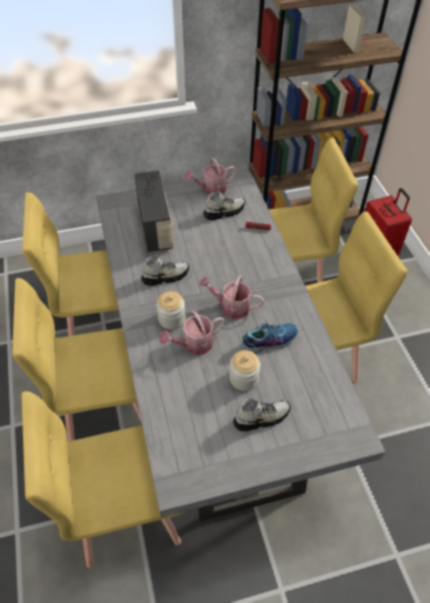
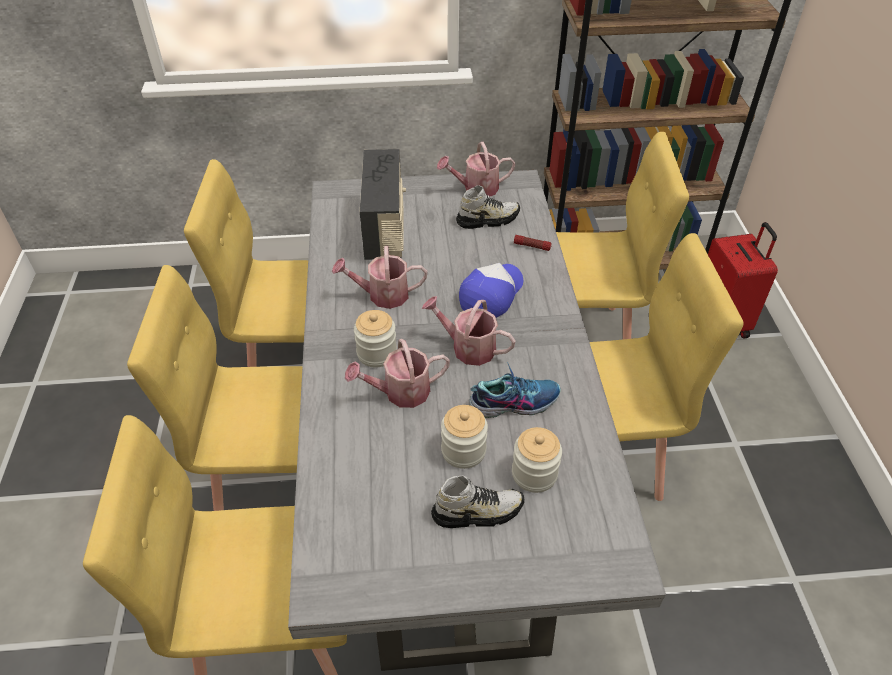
camera: 10 degrees right, 5 degrees down
shoe [141,255,189,286] -> watering can [332,246,427,309]
none -> cap [459,263,523,318]
none -> jar [512,427,562,493]

